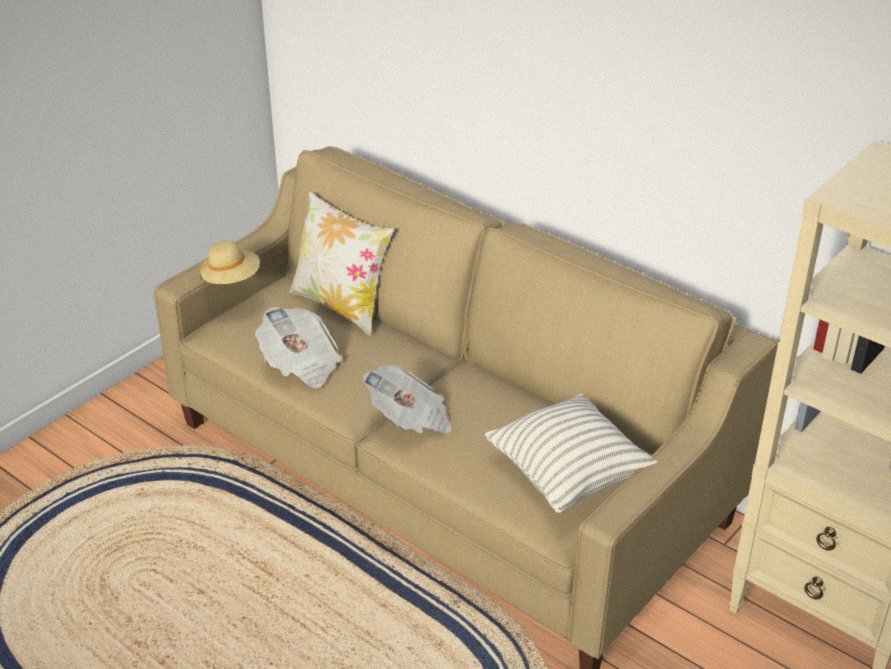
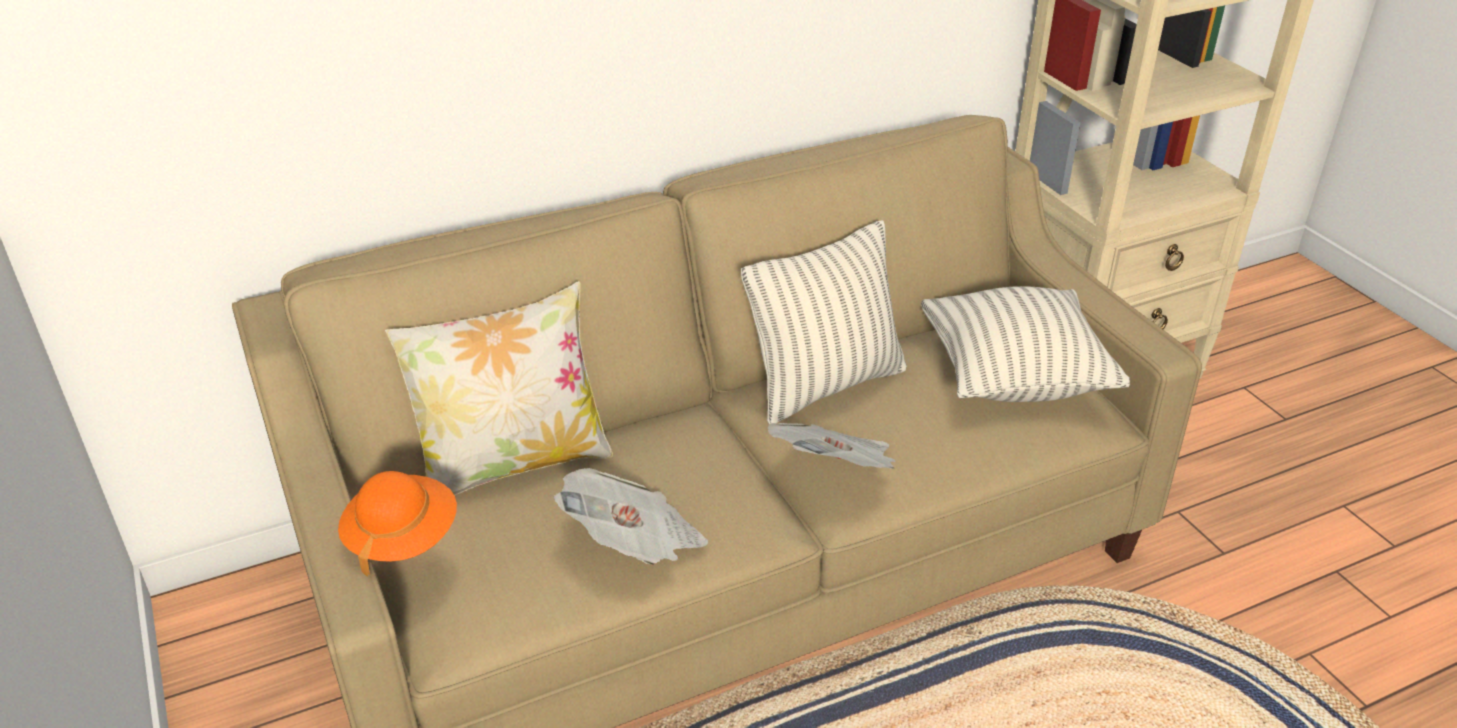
camera: 65 degrees left, 0 degrees up
beige hat [200,240,260,284] -> orange hat [338,471,457,577]
none -> pillow [741,220,907,425]

